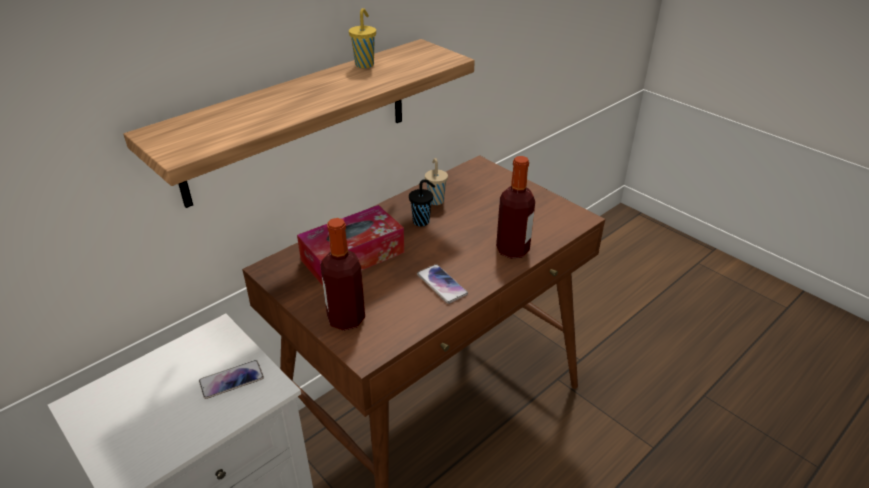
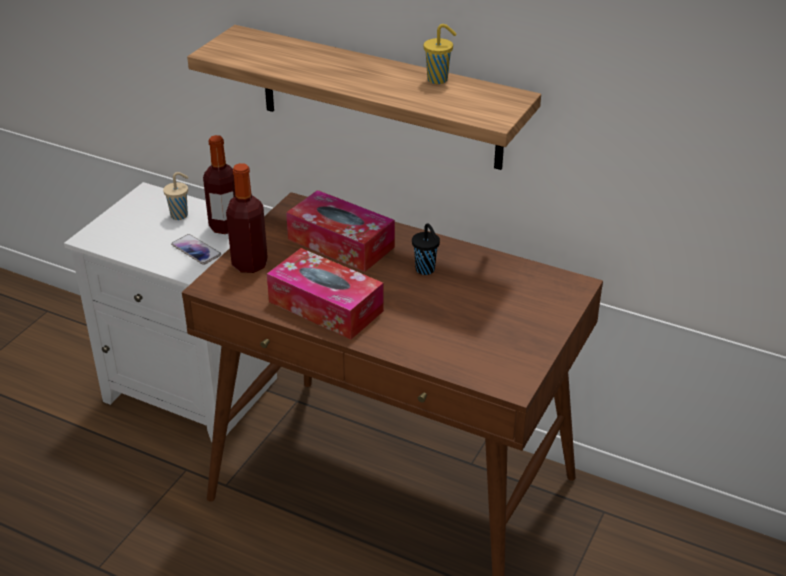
camera: 70 degrees right, 0 degrees up
phone [417,264,468,304] -> tissue box [267,248,384,339]
beige cup [425,158,448,205] -> beige cup moved to [163,172,188,220]
bottle [496,156,535,259] -> bottle moved to [203,135,235,234]

